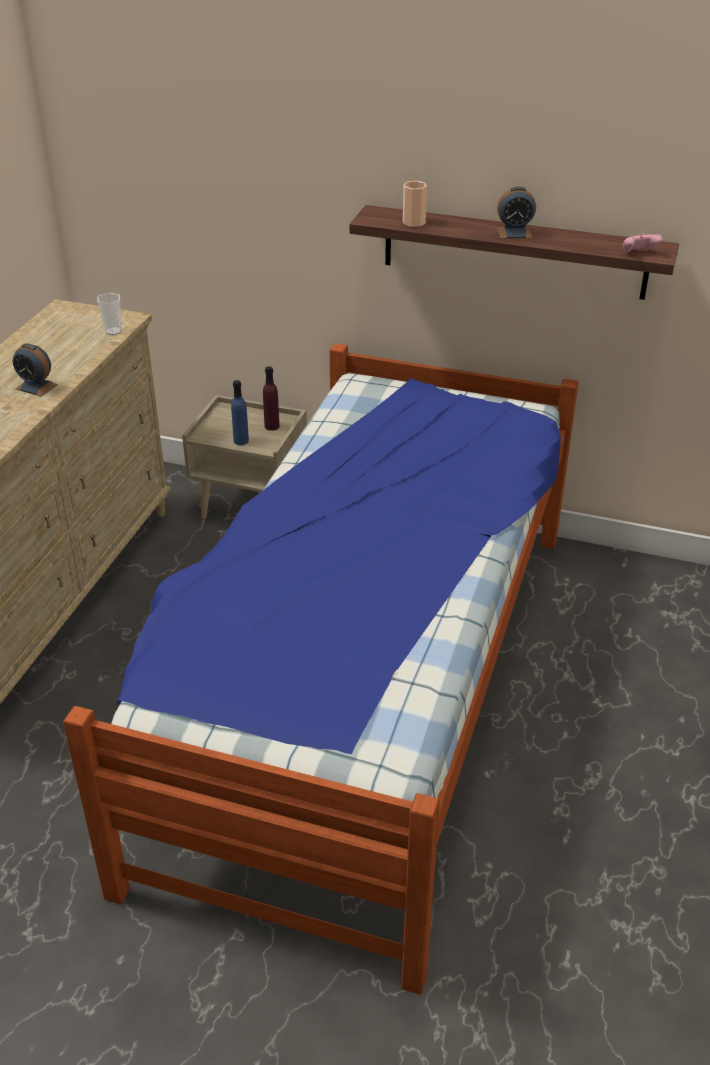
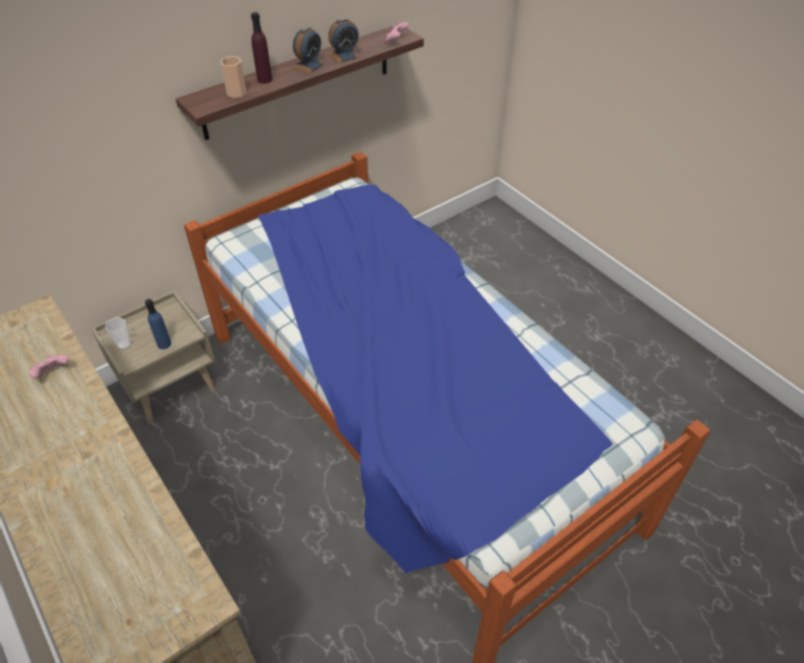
camera: 55 degrees left, 10 degrees up
alarm clock [13,343,58,397] -> alarm clock moved to [328,18,360,63]
cup [97,293,121,335] -> cup moved to [105,317,131,350]
purple bottle [263,366,279,431] -> purple bottle moved to [251,12,272,84]
none -> pink game controller [29,355,69,379]

